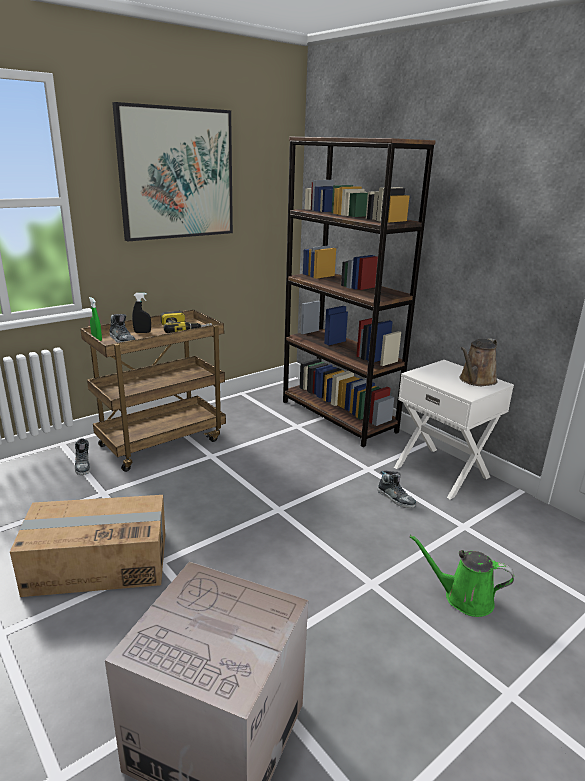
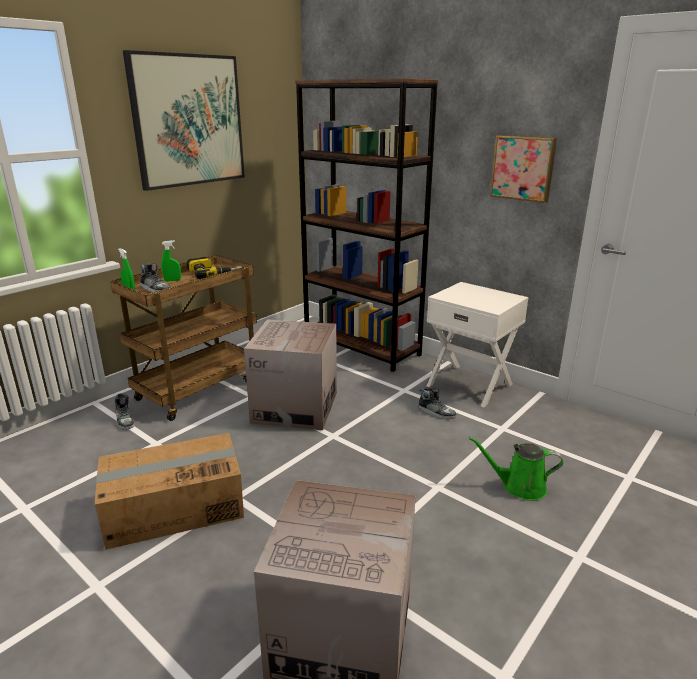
camera: 10 degrees left, 0 degrees up
black spray bottle [132,293,151,333] -> green spray bottle [161,240,181,282]
brown watering can [460,338,497,386] -> none
none -> cardboard box [244,319,337,430]
none -> picture [490,135,557,203]

